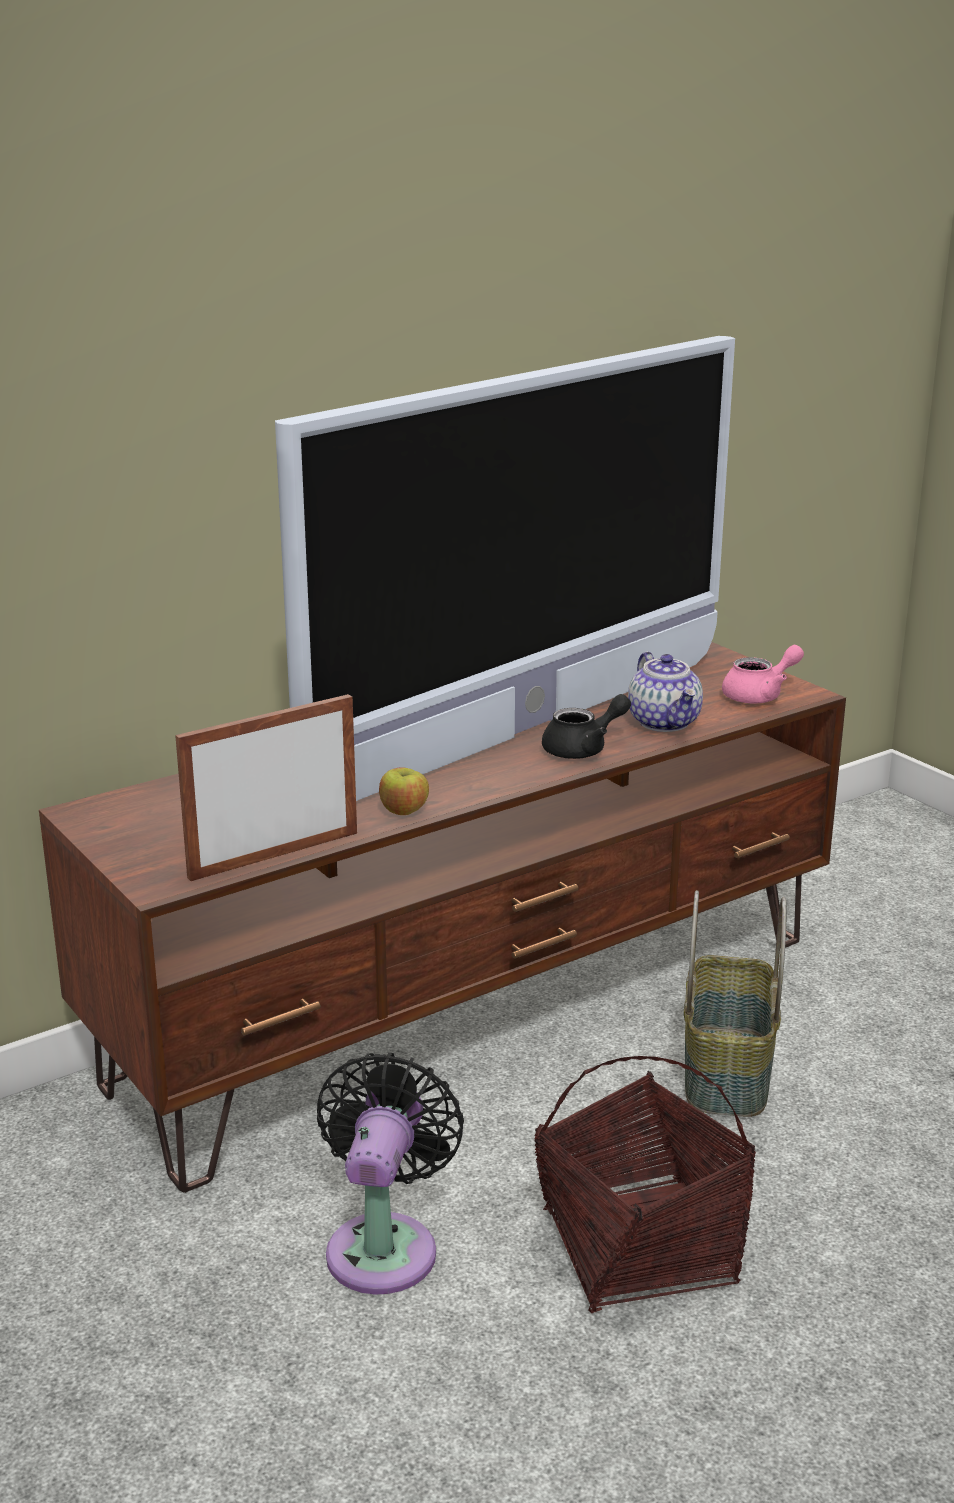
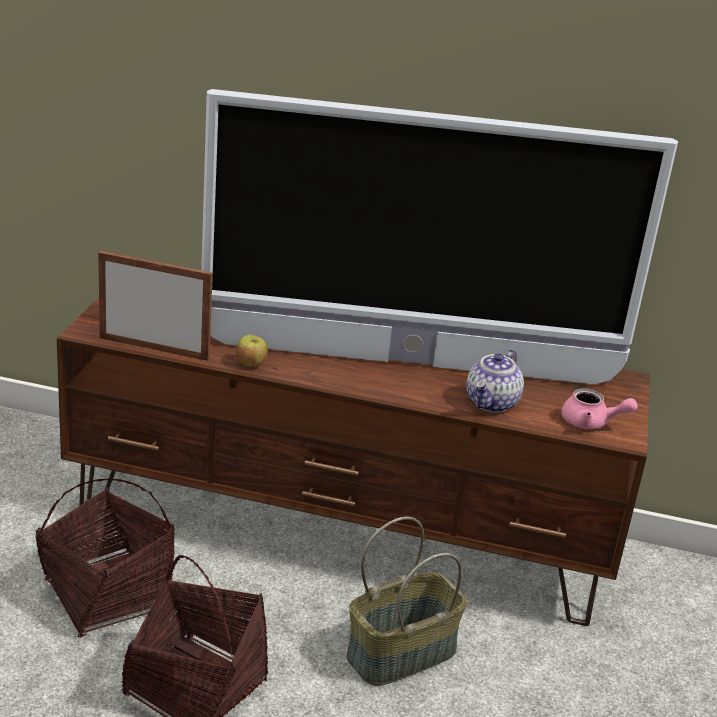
camera: 45 degrees right, 5 degrees up
black fan [317,1053,464,1294] -> basket [35,479,175,638]
black teapot [542,694,631,759] -> none

